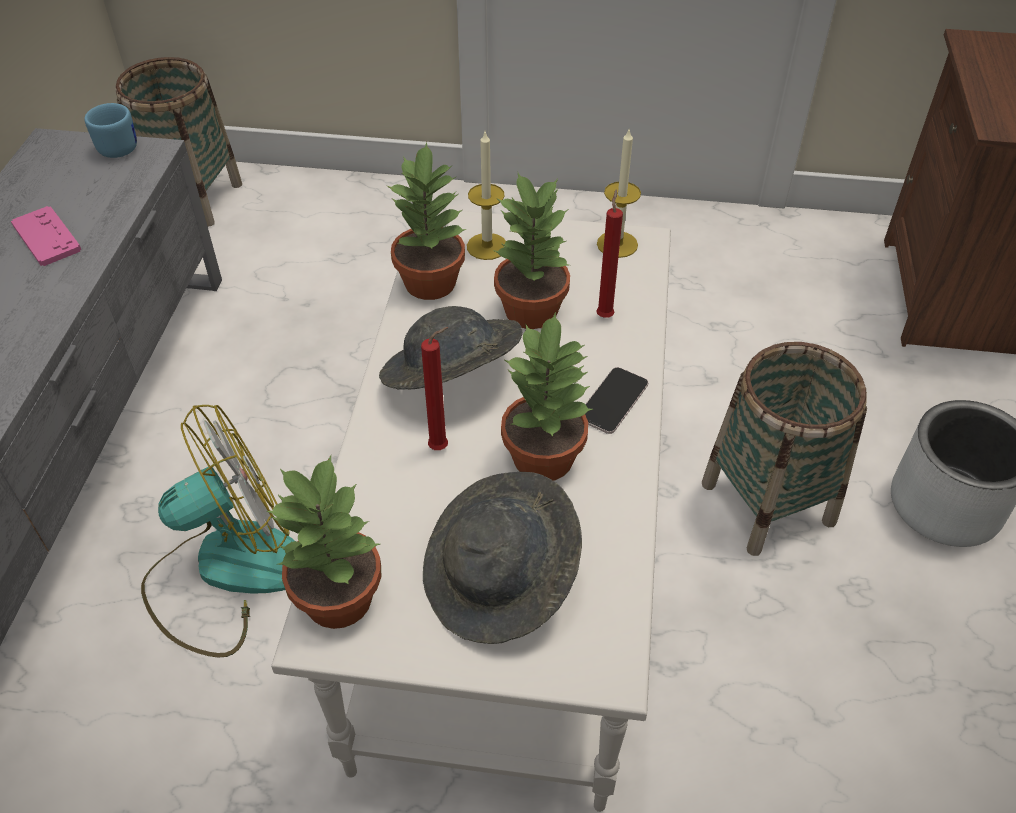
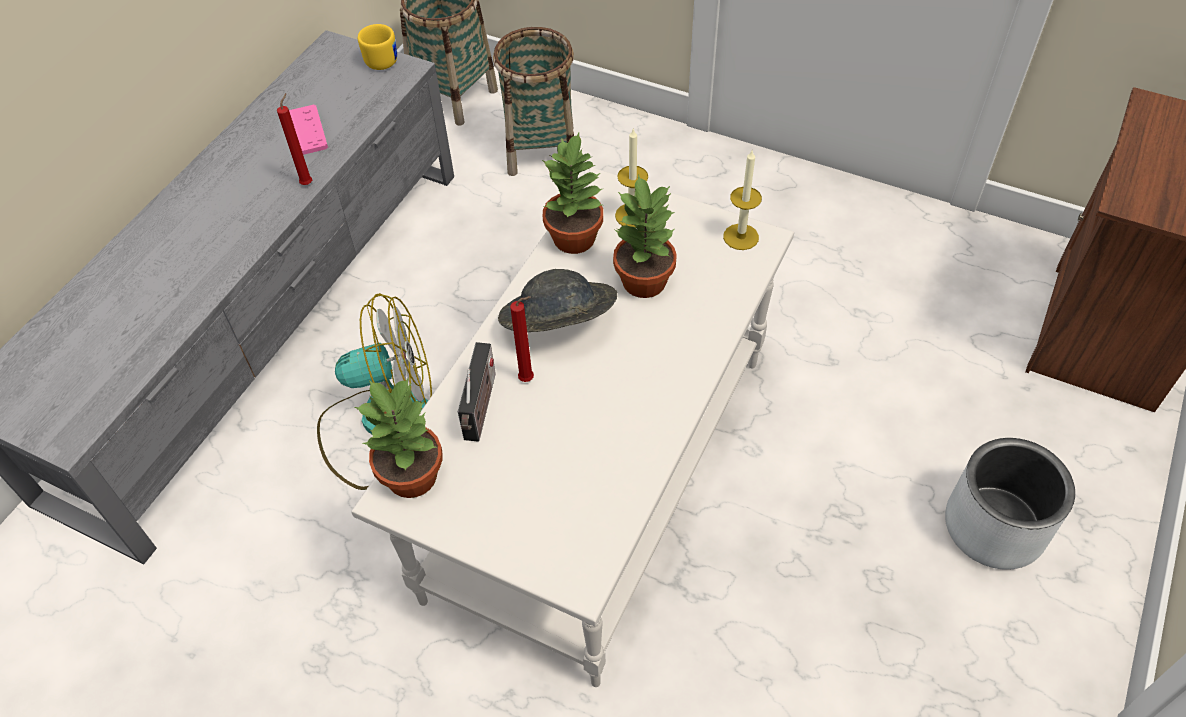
camera: 20 degrees right, 5 degrees up
blue mug [84,103,137,158] -> yellow mug [358,24,397,70]
grey hat [423,472,582,644] -> none
potted plant [501,312,593,481] -> none
phone [585,367,648,434] -> none
red candle [596,190,623,318] -> red candle moved to [277,93,312,185]
basket [702,342,867,556] -> basket moved to [493,27,574,176]
none -> radio [458,342,496,442]

